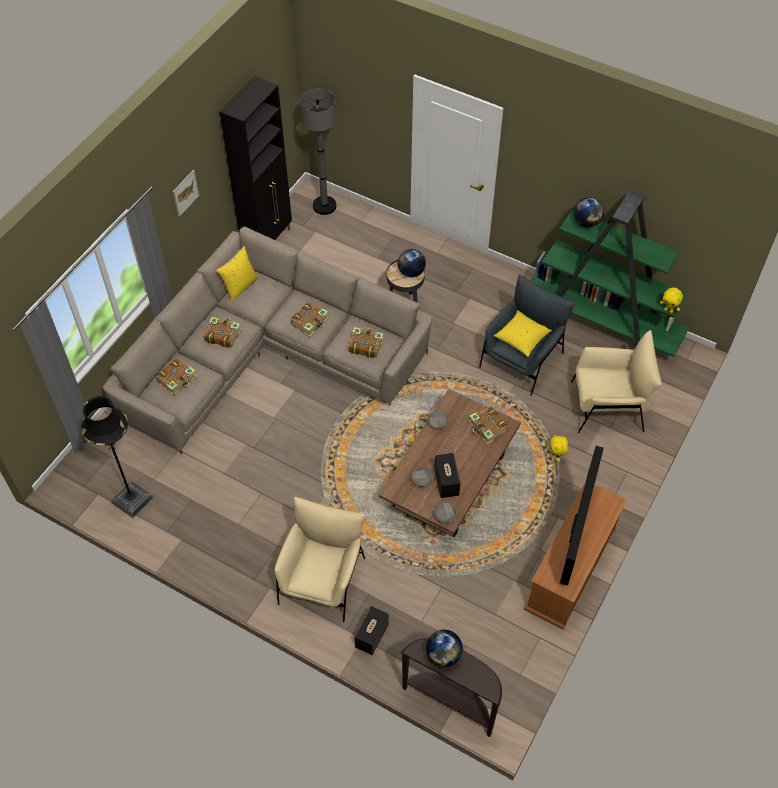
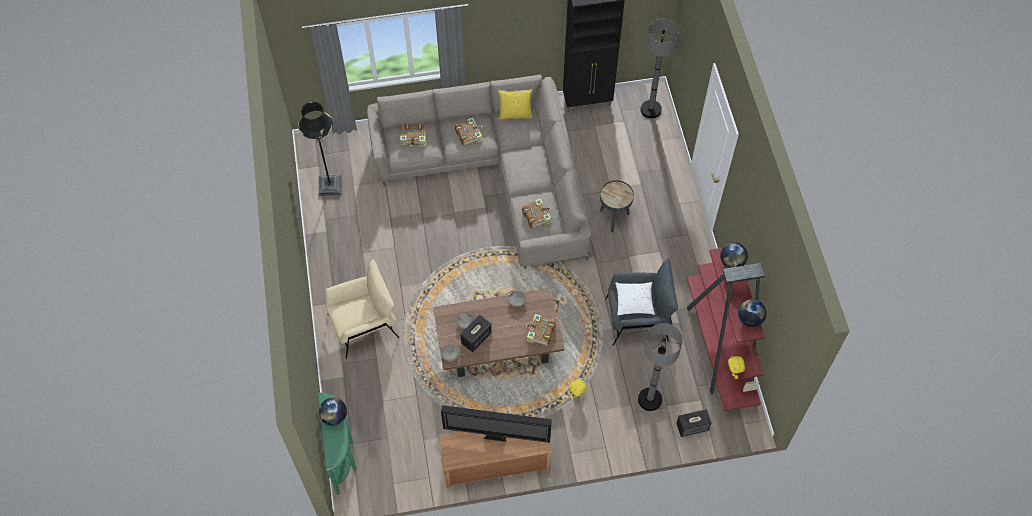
camera: 50 degrees right, 5 degrees up
picture [172,170,199,217] -> none
book [291,302,329,337] -> none
speaker [354,606,389,655] -> speaker moved to [676,409,711,437]
globe [398,249,426,277] -> globe moved to [738,299,766,327]
brown console table [401,638,502,737] -> green console table [318,393,356,495]
yellow pillow [494,310,552,357] -> white pillow [615,282,655,315]
green bookcase [530,190,689,357] -> red bookcase [687,248,765,411]
television [560,446,604,586] -> television turned 150 degrees counterclockwise [441,405,552,443]
beige armchair [571,330,662,433] -> grey floor lamp [638,323,683,411]

